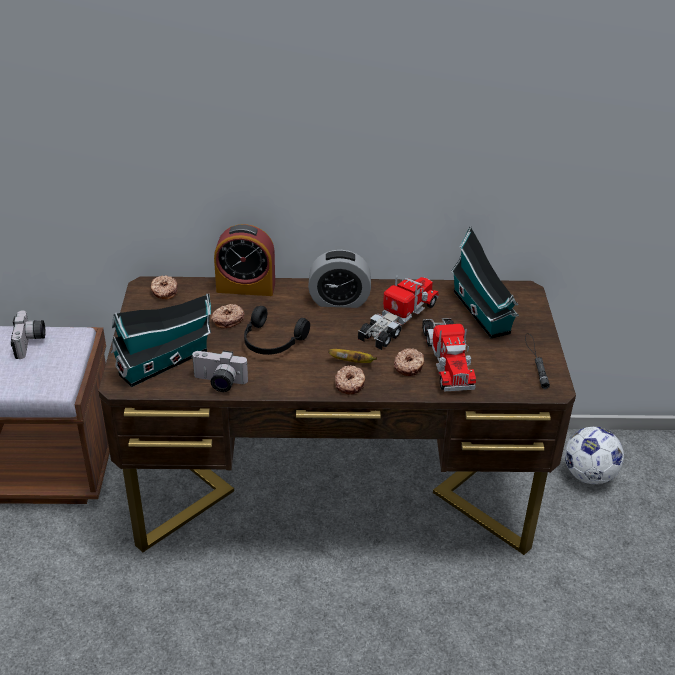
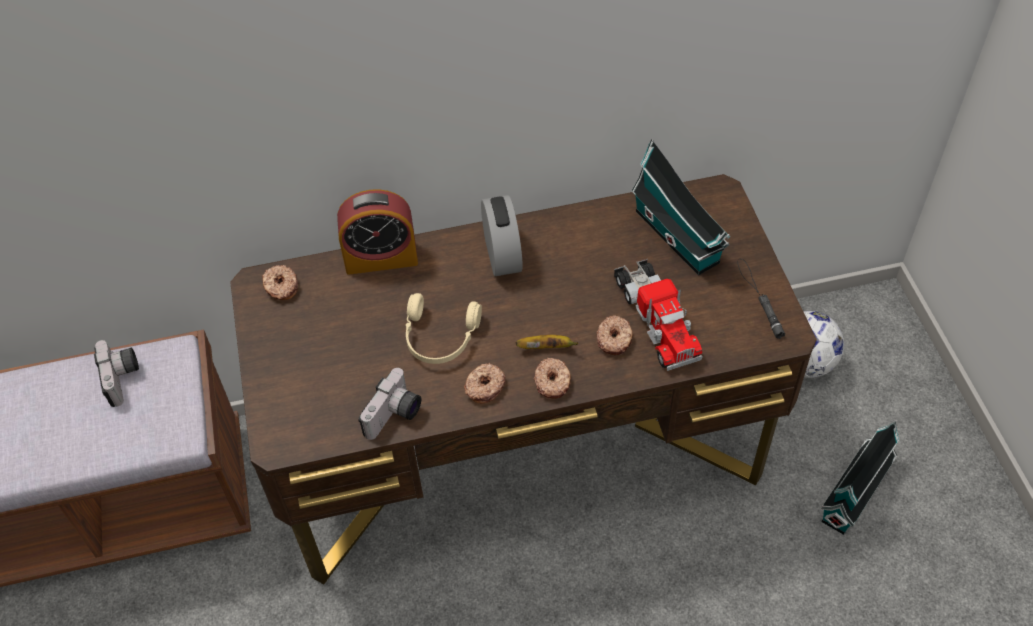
camera: 10 degrees left, 15 degrees up
toy house [111,294,211,387] -> toy house moved to [821,421,899,535]
camera [191,350,248,392] -> camera turned 60 degrees counterclockwise [358,368,421,440]
donut [211,304,245,329] -> donut moved to [464,362,505,404]
black headphones [244,306,310,355] -> beige headphones [406,293,482,364]
alarm clock [308,250,371,308] -> alarm clock turned 90 degrees counterclockwise [481,195,523,276]
toy truck [358,276,439,350] -> none

